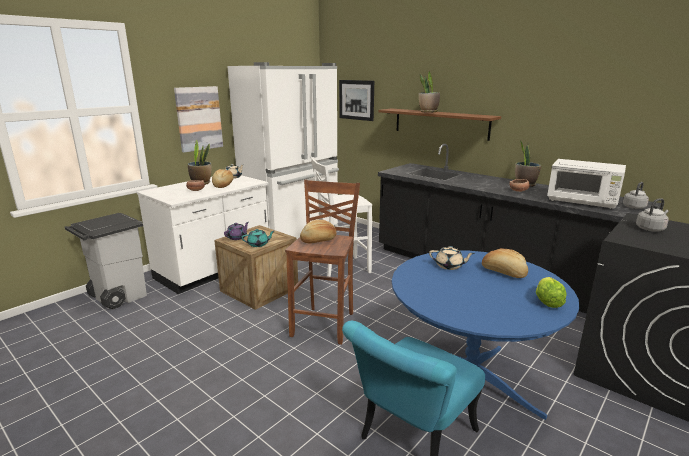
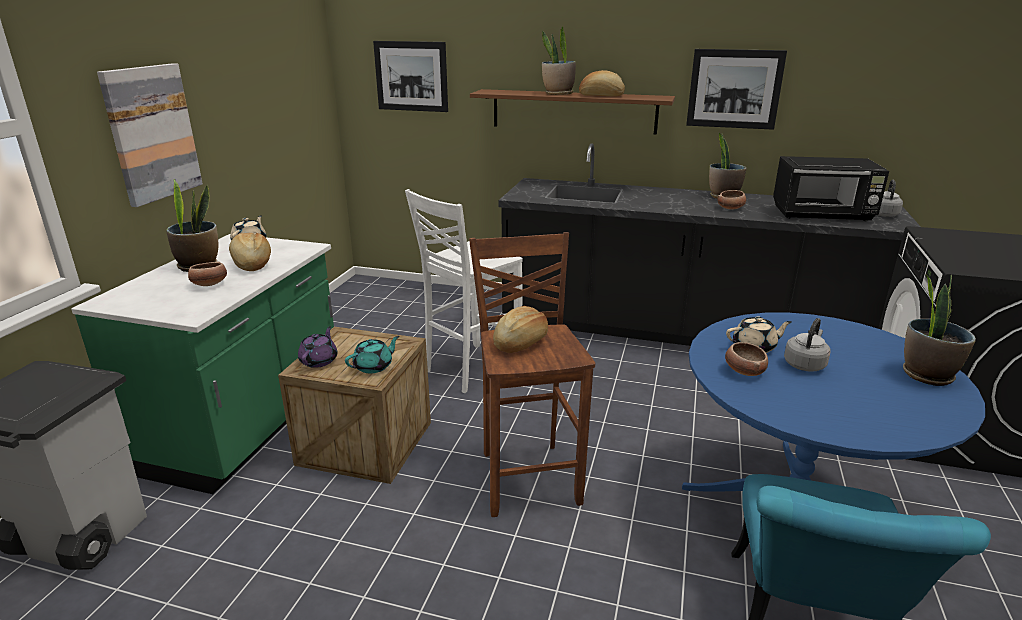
camera: 25 degrees left, 5 degrees up
white counter [137,175,269,294] -> green counter [71,234,334,494]
white fridge [227,62,339,239] -> none
bread [482,248,528,278] -> bread moved to [579,70,625,97]
lettuce [536,277,567,308] -> potted plant [903,275,976,386]
white microwave [547,159,626,209] -> black microwave [773,156,889,221]
grey kettle [636,198,669,231] -> grey kettle moved to [784,318,831,372]
none -> picture [686,49,787,130]
none -> bowl [725,342,768,376]

